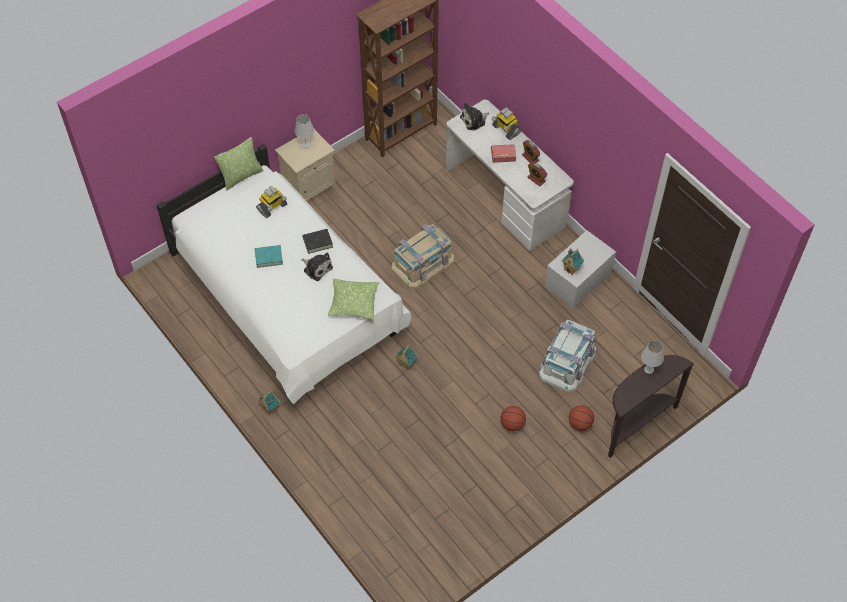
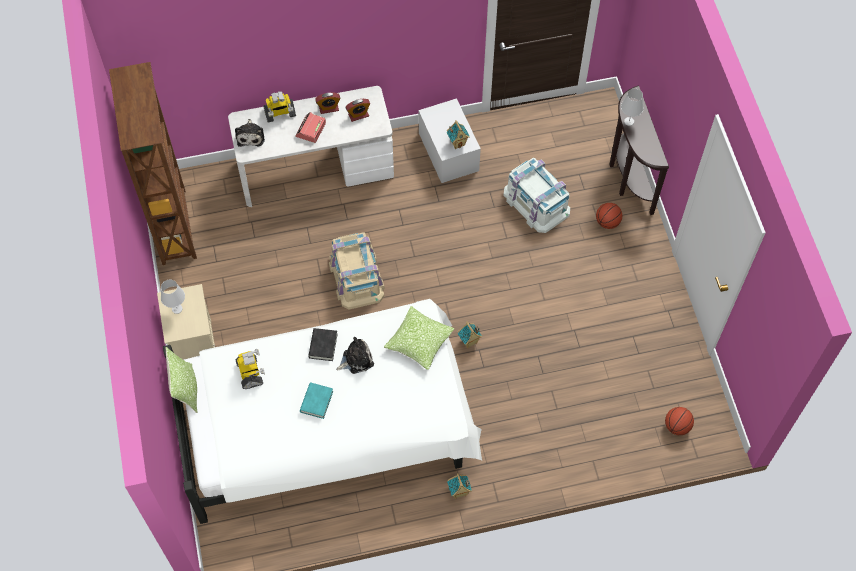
camera: 65 degrees left, 5 degrees up
basketball [500,406,526,431] -> basketball moved to [665,407,694,435]

